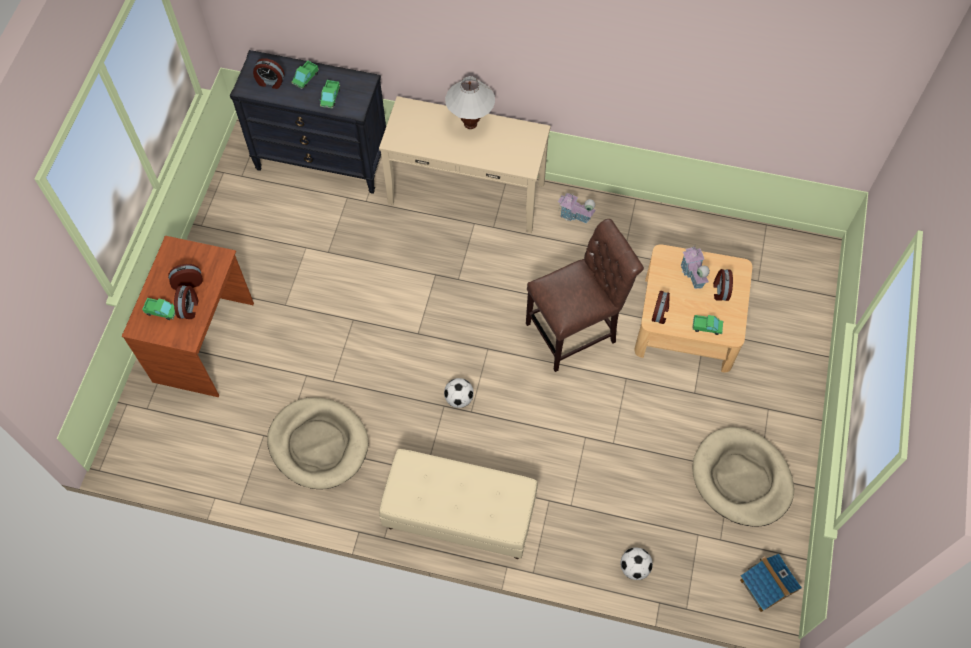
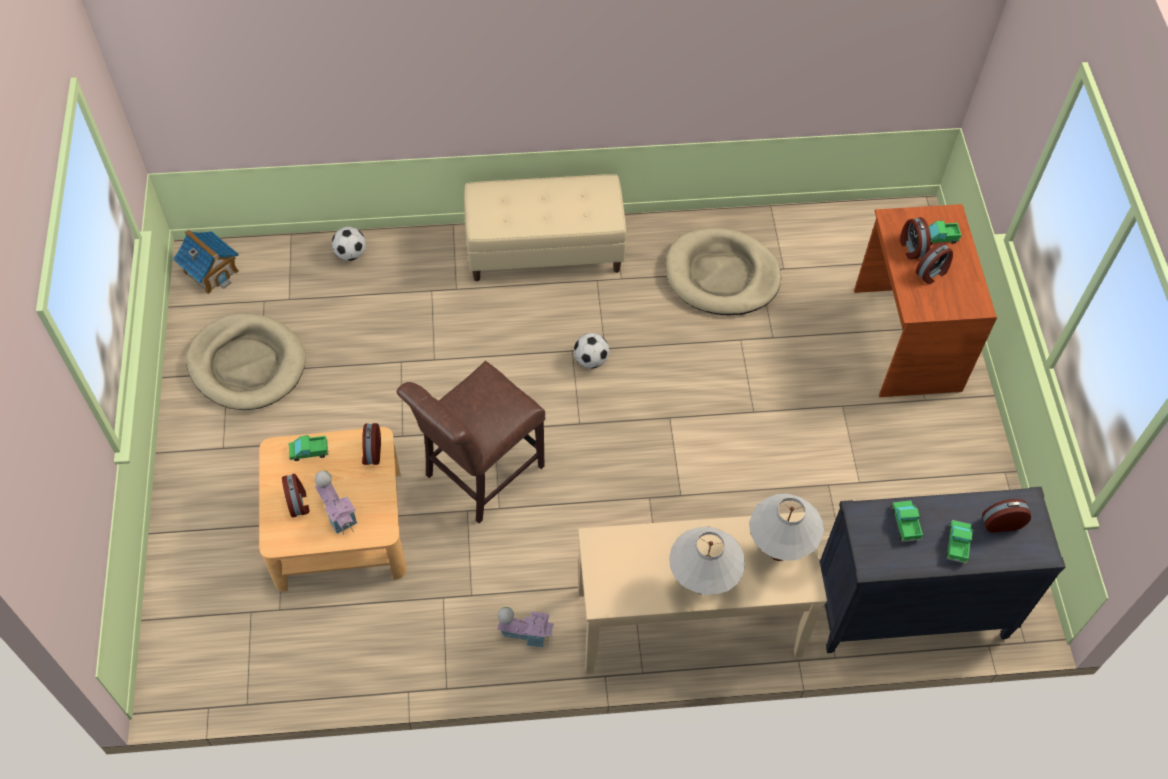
camera: 160 degrees right, 5 degrees down
none -> white table lamp [749,494,824,561]

